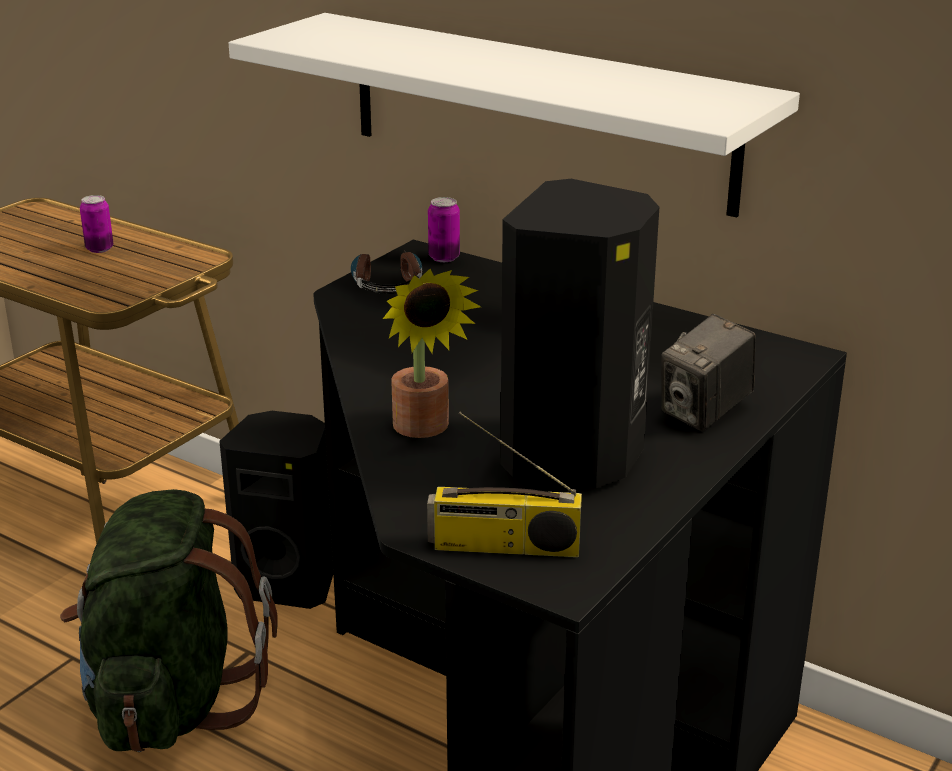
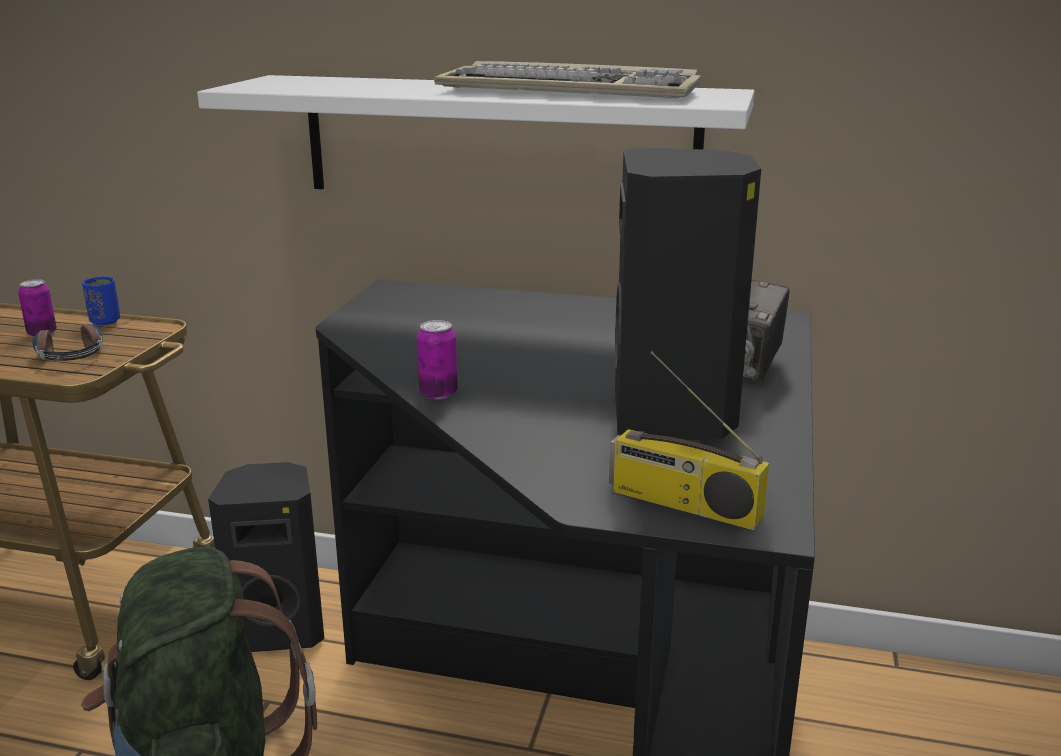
camera: 20 degrees left, 5 degrees down
headphones [351,250,422,294] -> headphones moved to [33,324,103,361]
potted plant [383,269,481,438] -> none
radio [427,412,582,557] -> radio turned 45 degrees clockwise [609,351,769,530]
can [428,197,460,262] -> can moved to [417,320,458,400]
none -> blue cup [82,276,120,325]
none -> keyboard [434,61,701,99]

